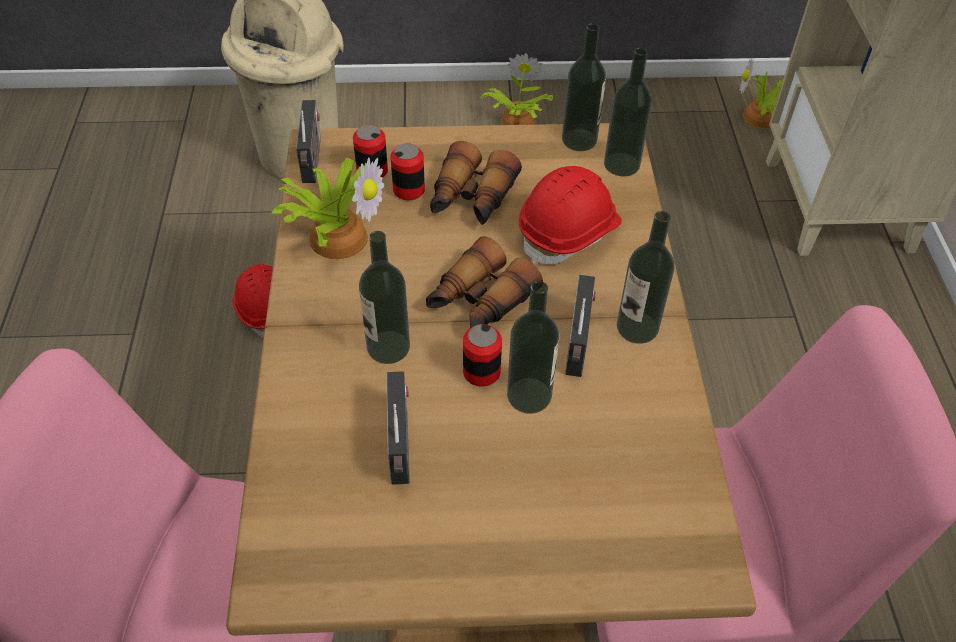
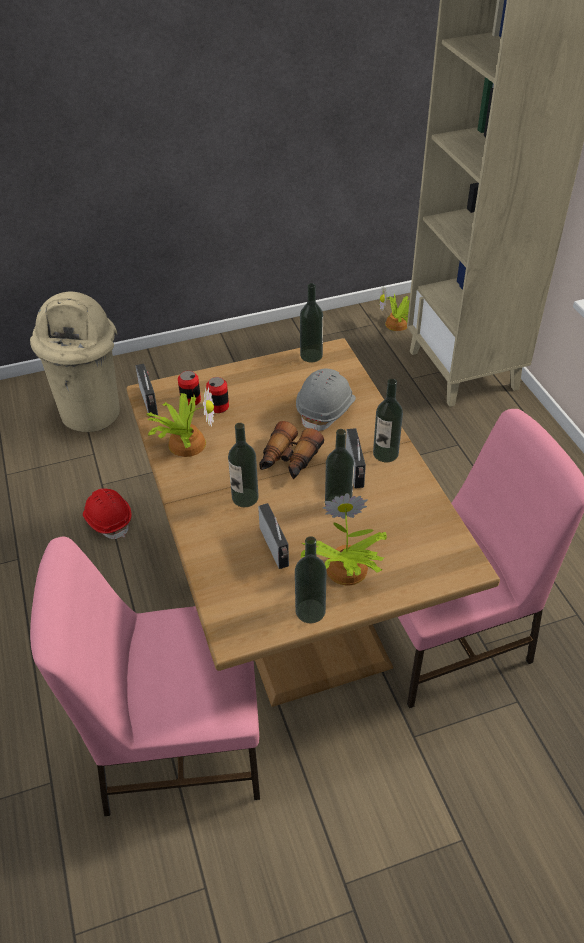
camera: 15 degrees left, 5 degrees down
binoculars [430,141,522,225] -> none
can [463,324,502,387] -> none
potted plant [481,53,553,125] -> potted plant moved to [301,493,387,585]
red hard hat [519,166,622,265] -> grey hard hat [296,368,356,431]
bottle [604,48,652,177] -> bottle moved to [295,536,327,623]

